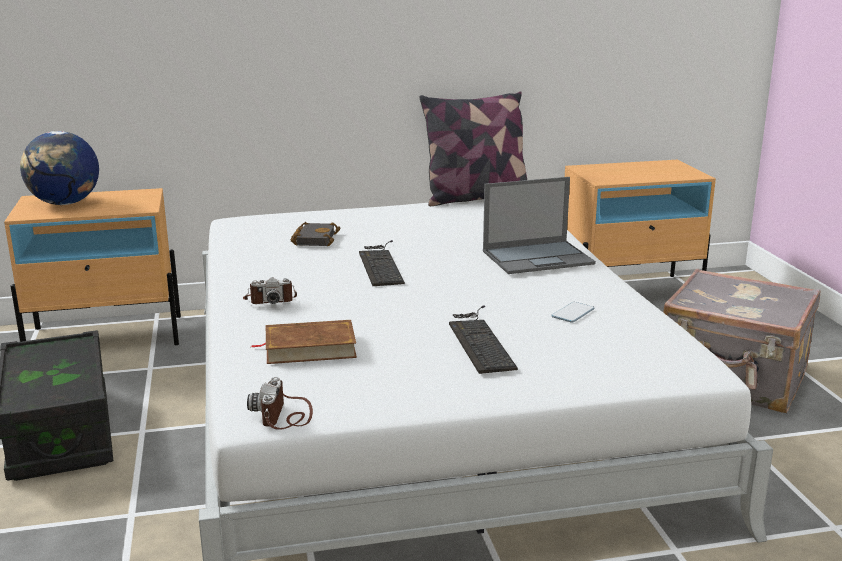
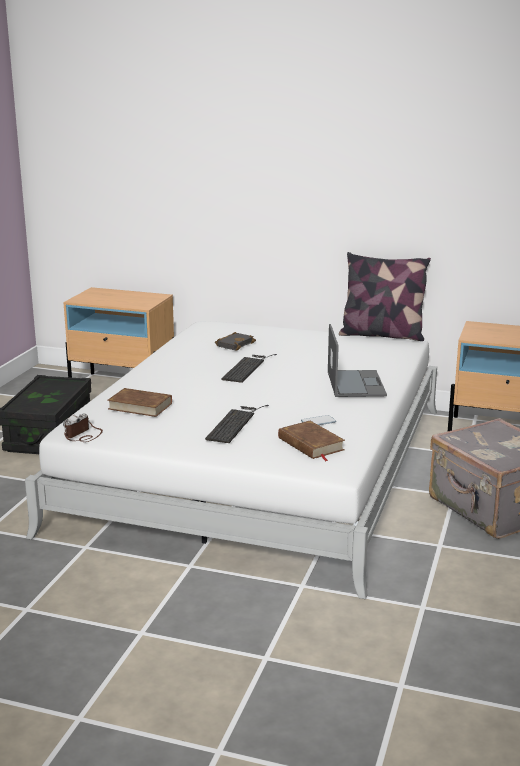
camera: 30 degrees right, 0 degrees up
globe [20,131,99,205] -> none
camera [243,277,297,304] -> none
laptop [483,177,596,274] -> laptop turned 105 degrees counterclockwise [328,324,387,397]
none -> brown book [278,421,345,461]

